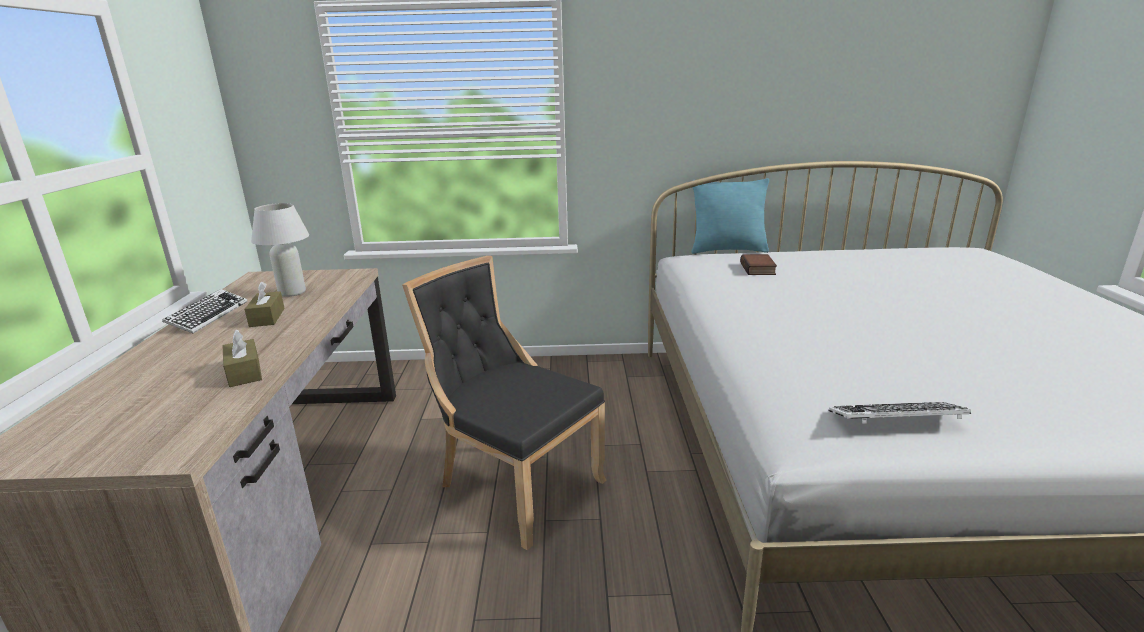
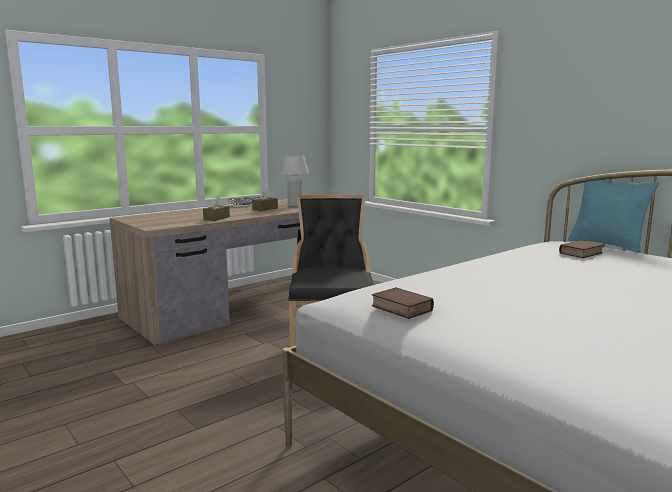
camera: 50 degrees right, 10 degrees down
keyboard [829,402,971,424] -> book [372,287,434,319]

